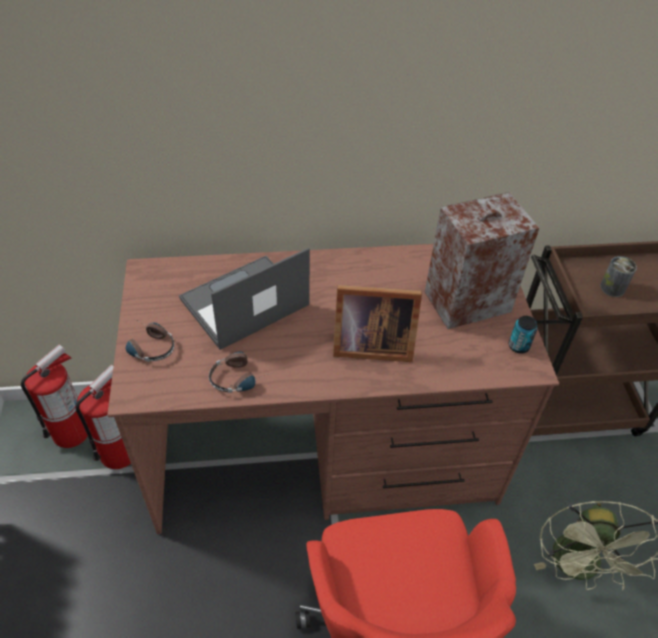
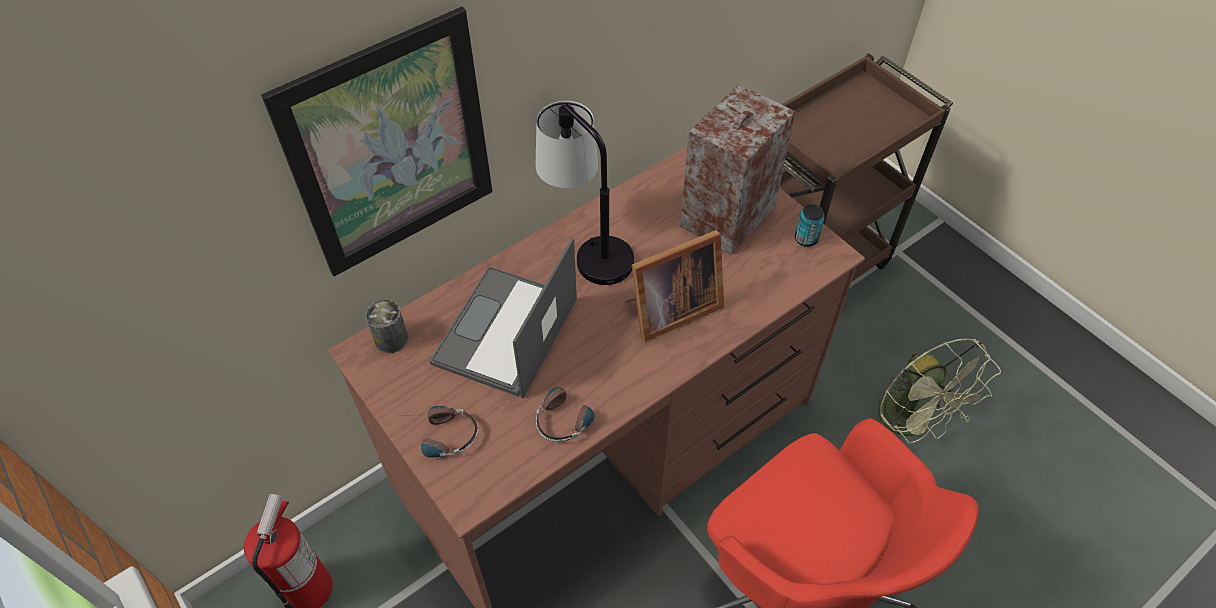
camera: 30 degrees left, 5 degrees up
fire extinguisher [76,364,131,469] -> none
can [600,256,637,297] -> can moved to [366,300,408,353]
none -> picture [261,7,493,276]
none -> table lamp [535,100,634,285]

